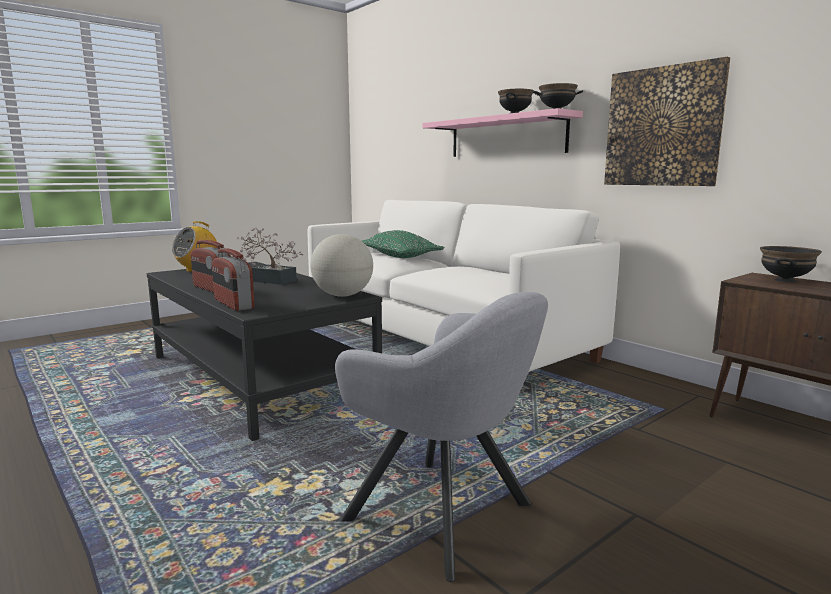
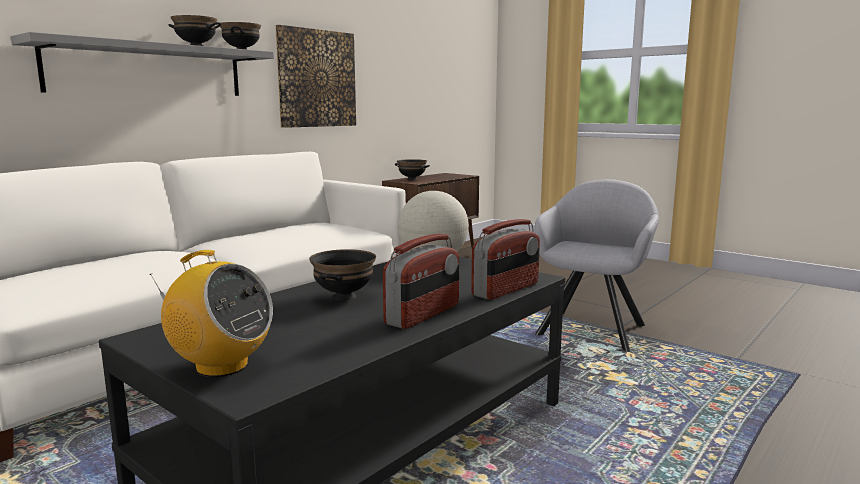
camera: 100 degrees left, 0 degrees up
potted plant [237,227,304,285] -> black bowl [309,249,376,300]
green pillow [362,230,445,258] -> none
pink shelf [422,108,583,157] -> grey shelf [11,32,274,96]

